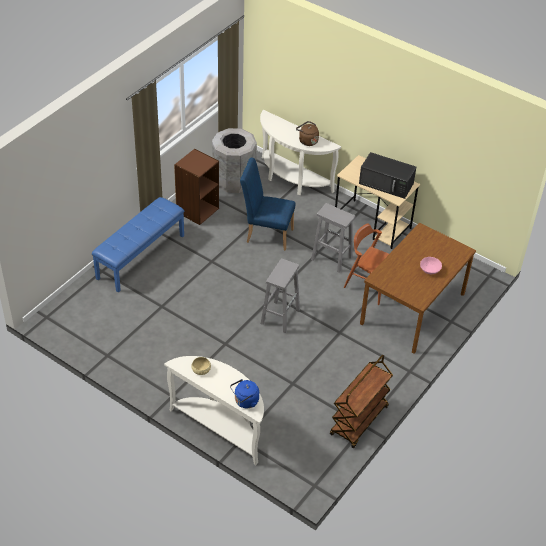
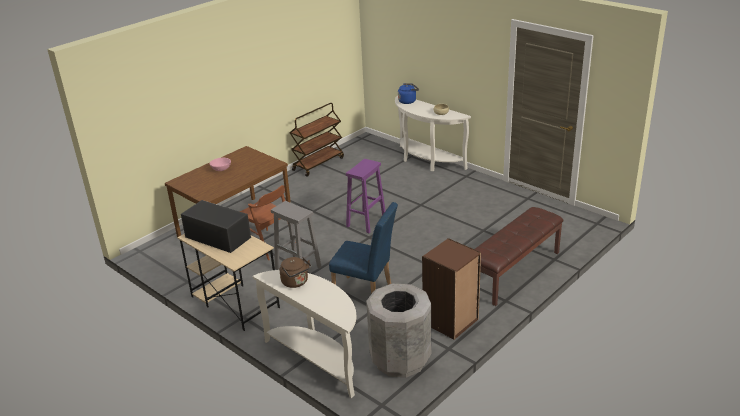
camera: 170 degrees left, 15 degrees down
blue bench [92,197,185,292] -> brown bench [475,207,563,306]
grey stool [261,258,300,333] -> purple stool [346,159,386,233]

